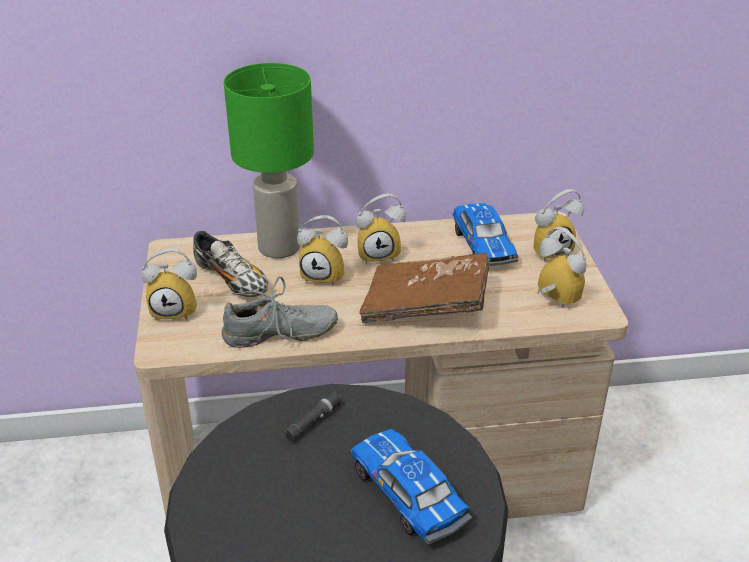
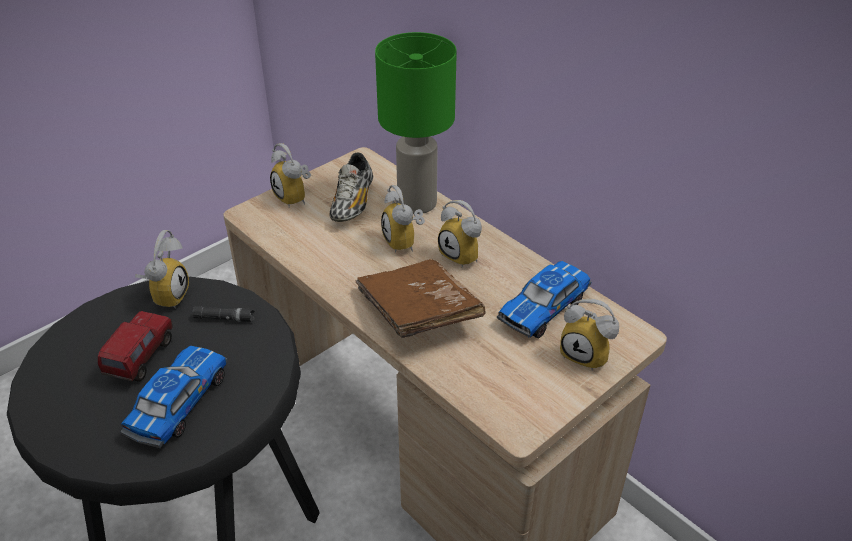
camera: 55 degrees right, 5 degrees up
grey shoe [221,276,338,348] -> none
alarm clock [537,227,587,308] -> alarm clock moved to [135,230,189,309]
none -> toy truck [98,311,173,382]

